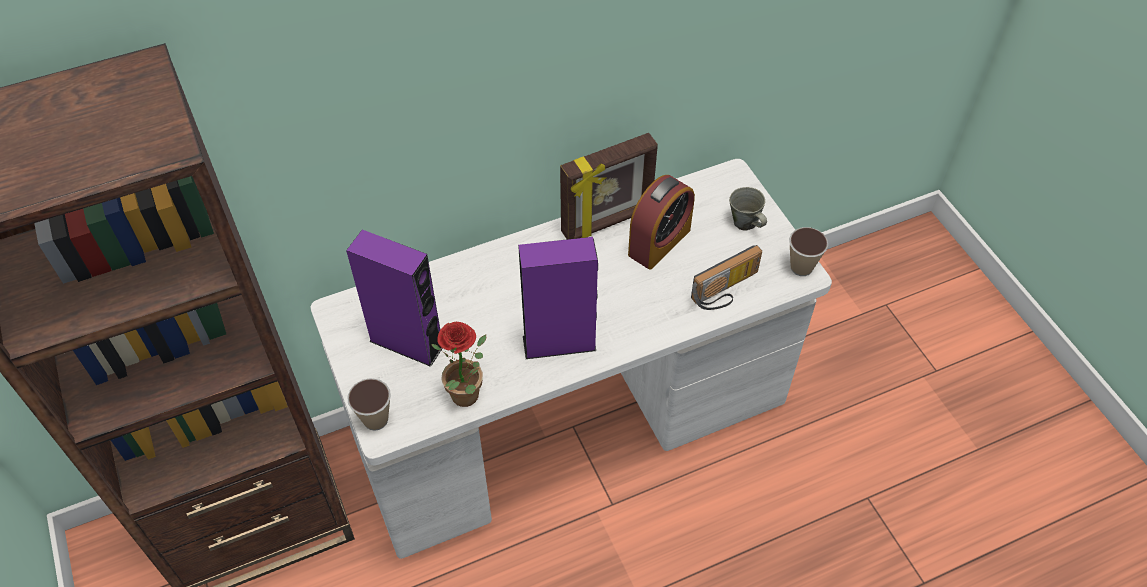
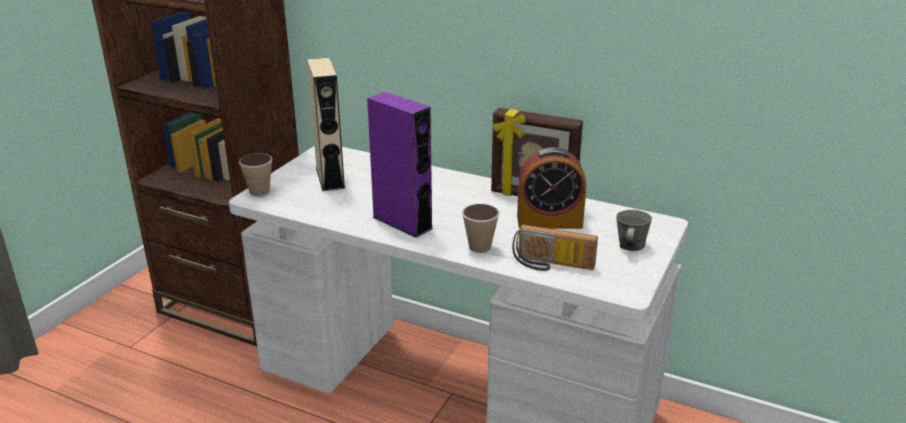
camera: 50 degrees right, 25 degrees down
purple speaker [346,230,443,367] -> beige speaker [307,58,345,191]
potted plant [431,322,486,407] -> none
cup [789,227,828,276] -> cup moved to [462,204,499,253]

